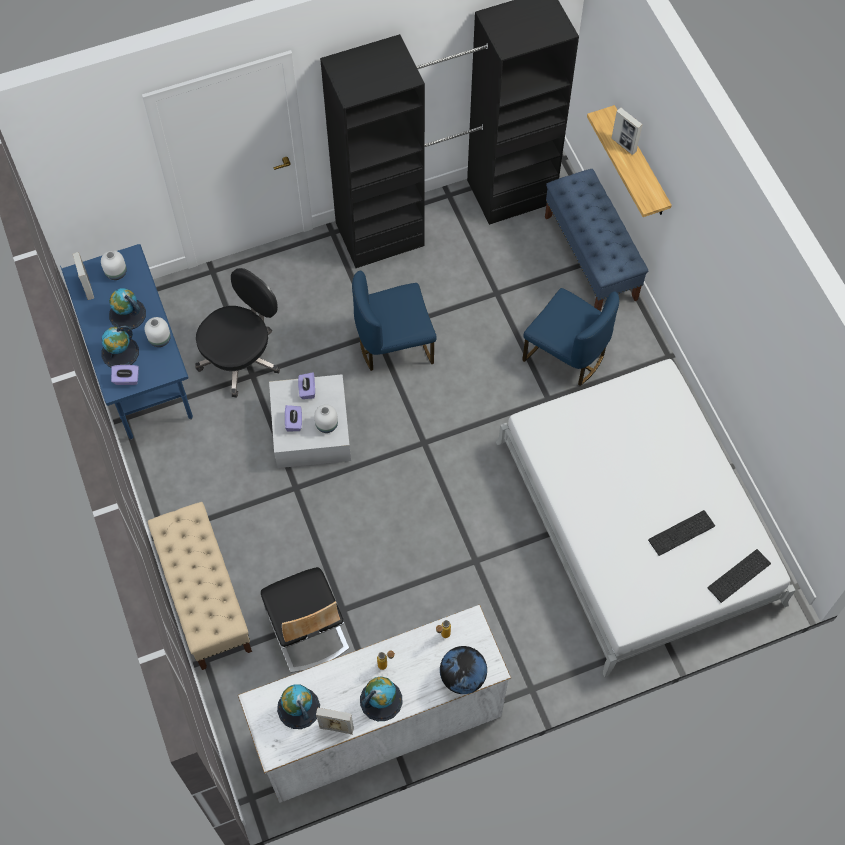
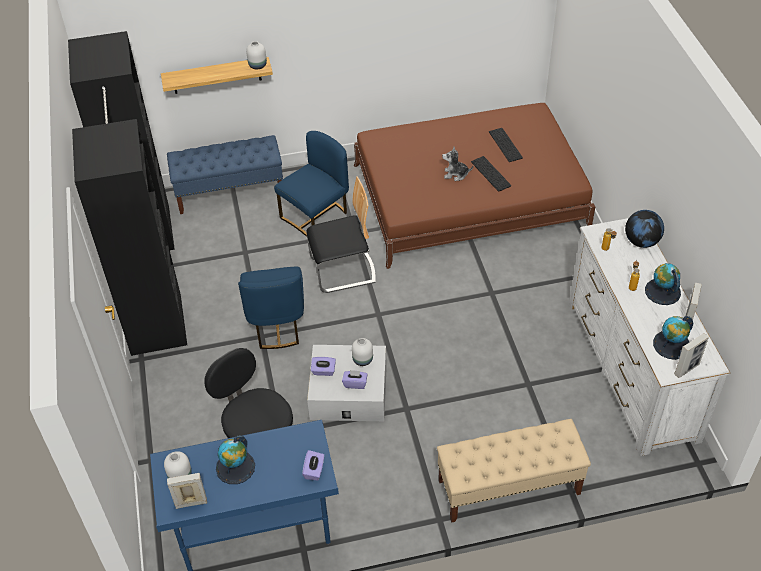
camera: 80 degrees left, 15 degrees down
globe [102,325,139,368] -> none
white vase [145,317,171,347] -> white vase moved to [246,41,267,69]
chair [260,567,349,673] -> chair moved to [306,176,376,293]
white bed [496,359,796,678] -> brown bed [354,103,595,269]
picture frame [612,108,643,155] -> picture frame moved to [674,333,709,378]
keyboard [708,549,771,603] -> keyboard moved to [471,156,511,192]
none -> plush toy [442,147,473,181]

